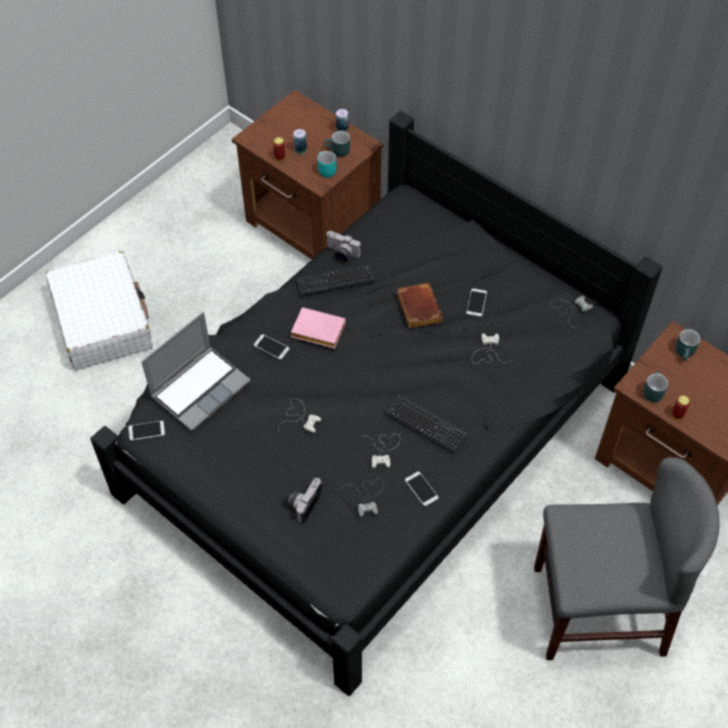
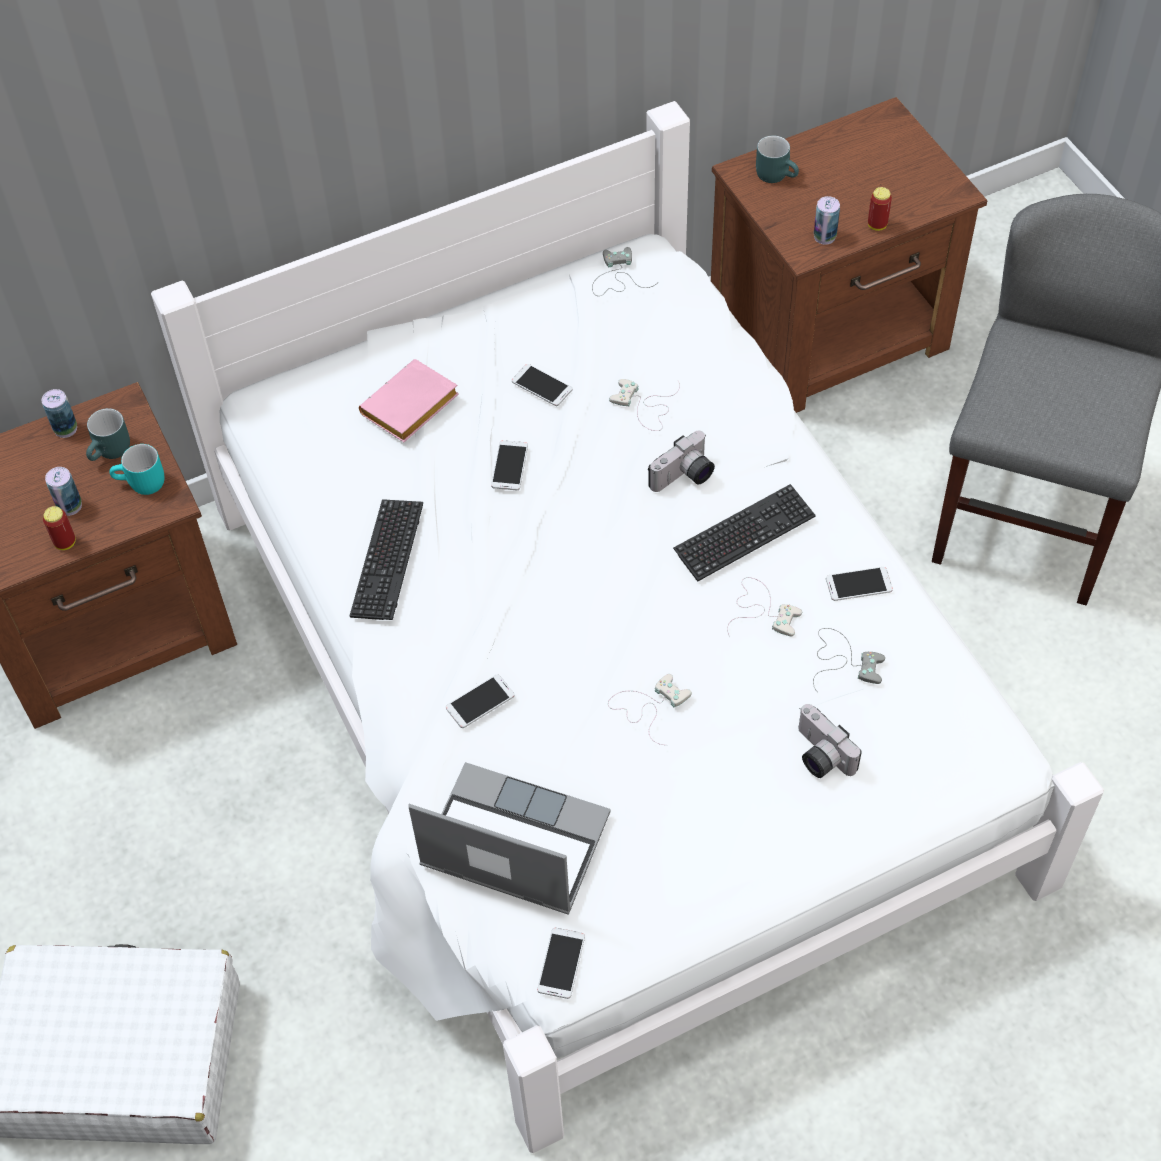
camera: 65 degrees left, 0 degrees up
black bed [90,111,663,696] -> white bed [151,101,1104,1153]
laptop [141,312,251,431] -> laptop turned 45 degrees counterclockwise [408,762,611,915]
pink book [291,307,346,349] -> pink book moved to [359,359,459,442]
camera [326,231,361,262] -> camera moved to [648,431,715,492]
brown book [397,283,443,329] -> phone [491,440,528,490]
turquoise mug [644,371,668,402] -> can [814,196,840,245]

